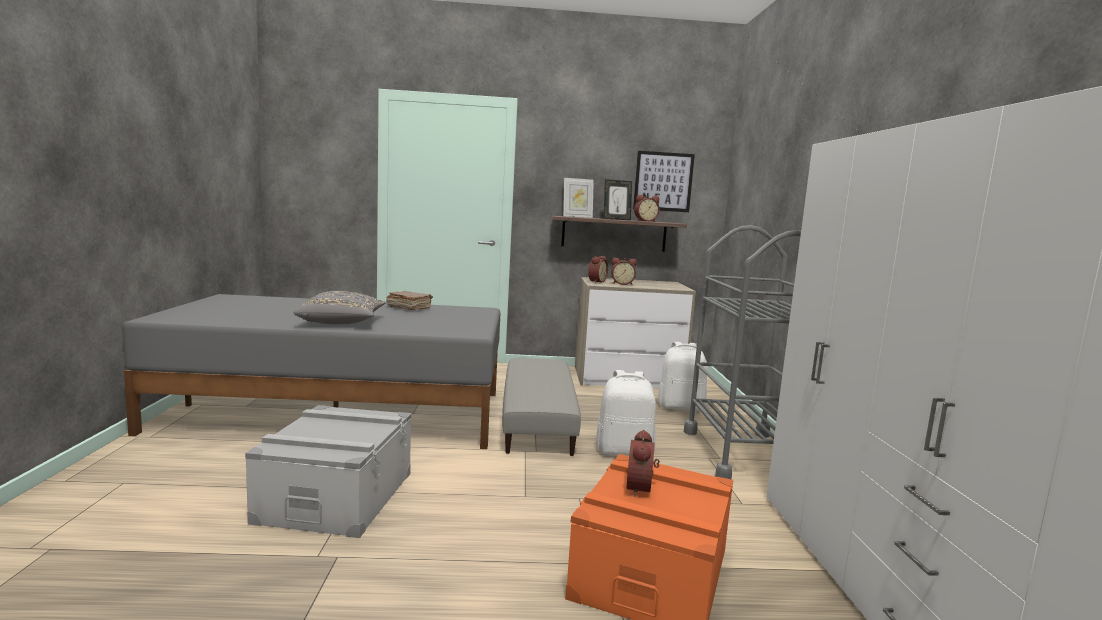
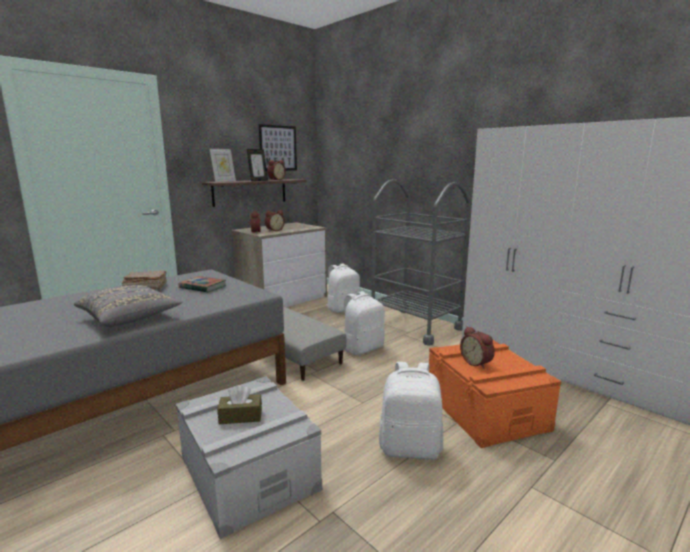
camera: 40 degrees left, 5 degrees up
none -> book [178,276,226,293]
none -> brown tissue box [217,385,262,424]
none -> white backpack [379,362,443,460]

